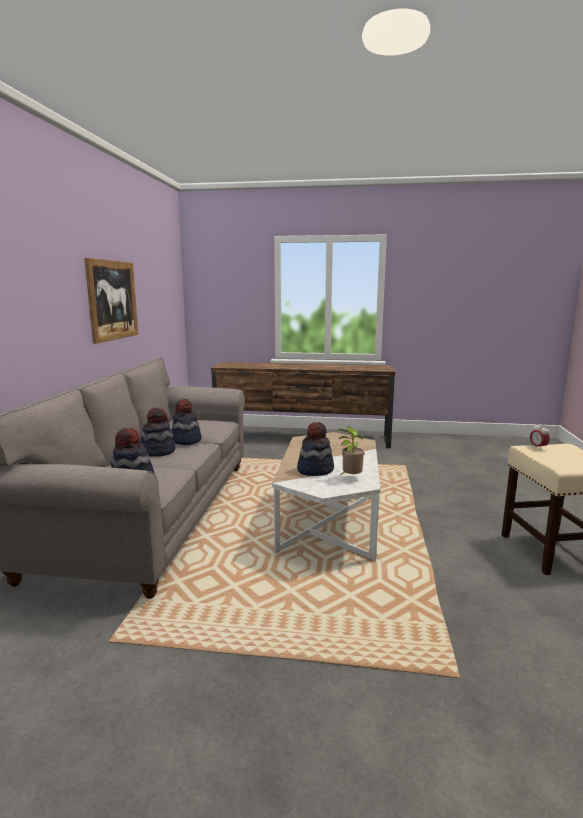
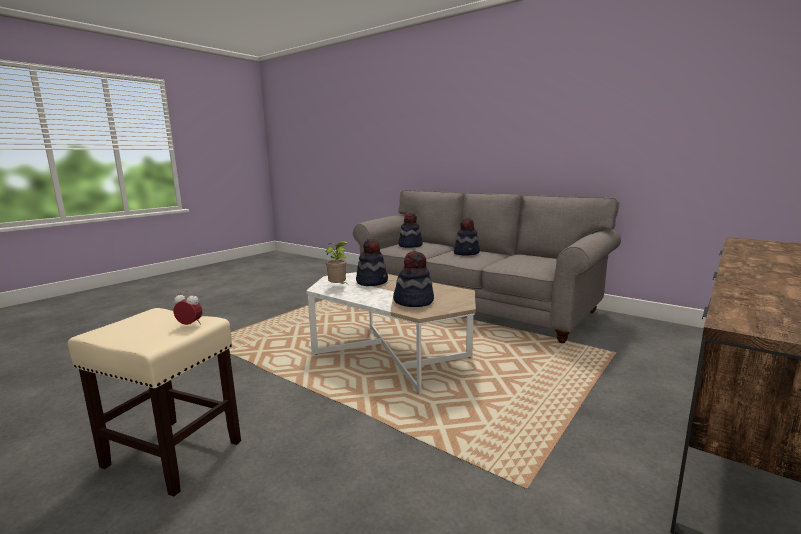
camera: 120 degrees right, 0 degrees up
picture [84,258,138,344] -> none
hat [172,399,202,445] -> hat moved to [393,251,434,307]

